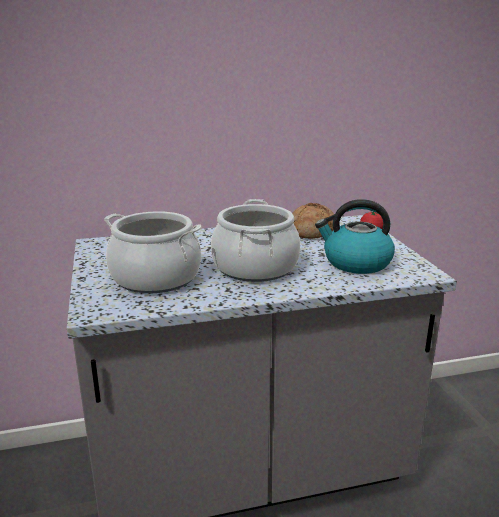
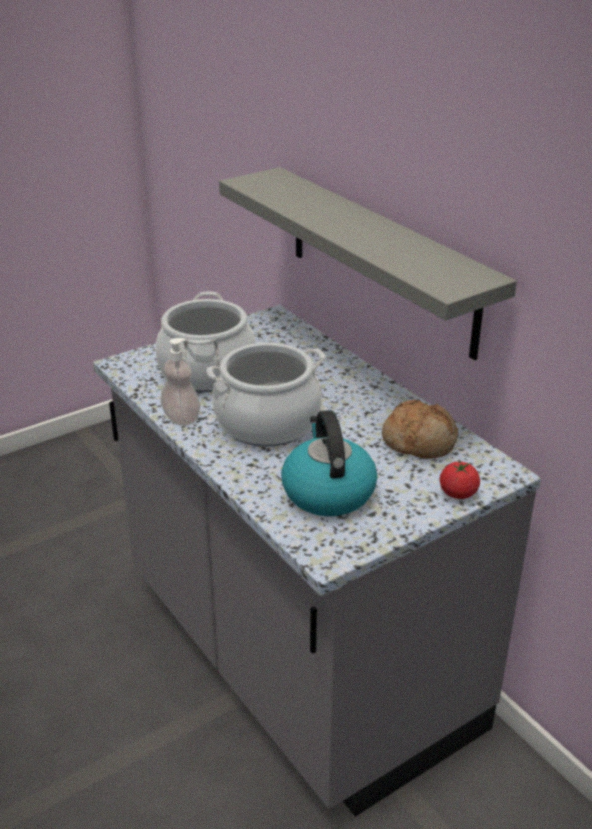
camera: 70 degrees right, 10 degrees up
none -> soap dispenser [161,338,200,426]
none -> grey shelf [219,167,517,360]

